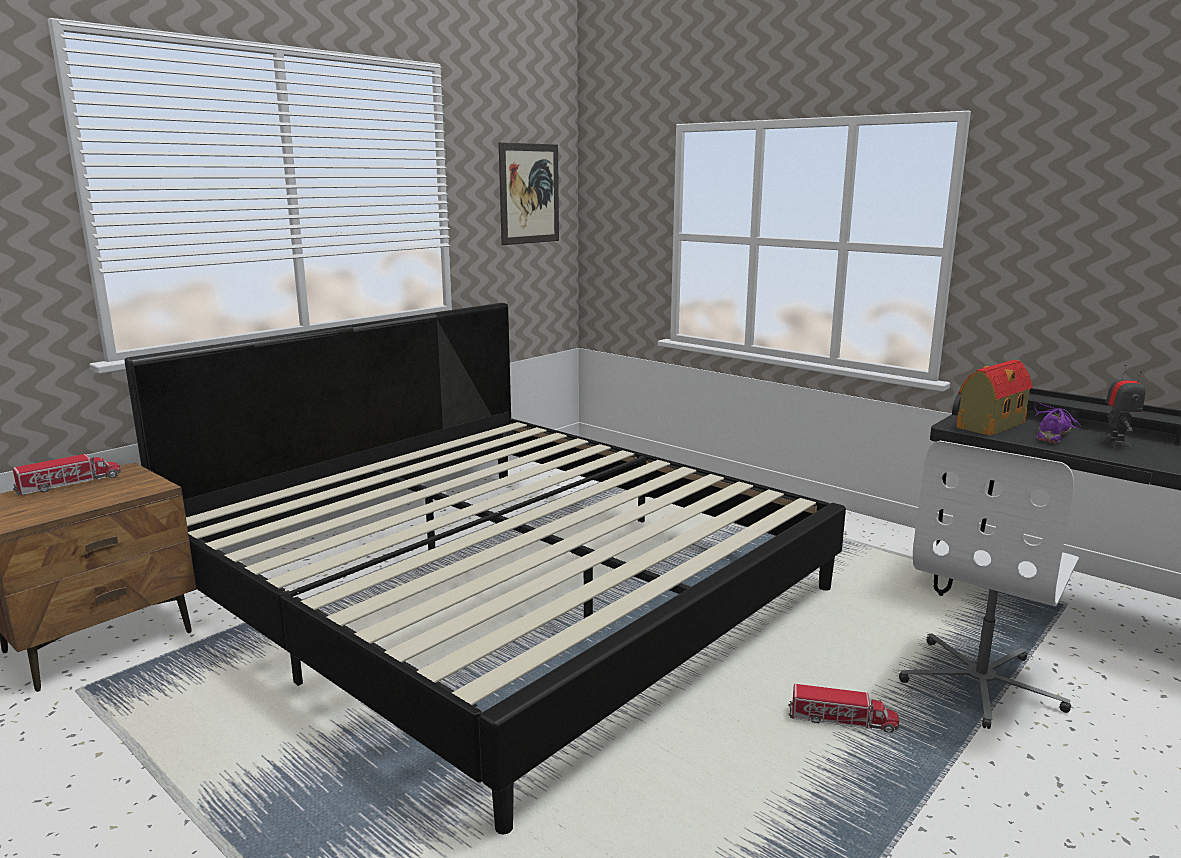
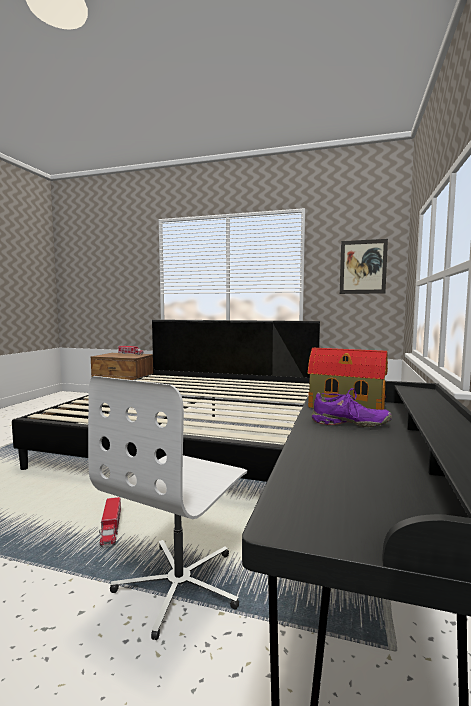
camera: 65 degrees right, 10 degrees down
white office chair [899,441,1079,729] -> white office chair turned 75 degrees counterclockwise [88,376,247,640]
toy robot [1105,365,1146,448] -> none

